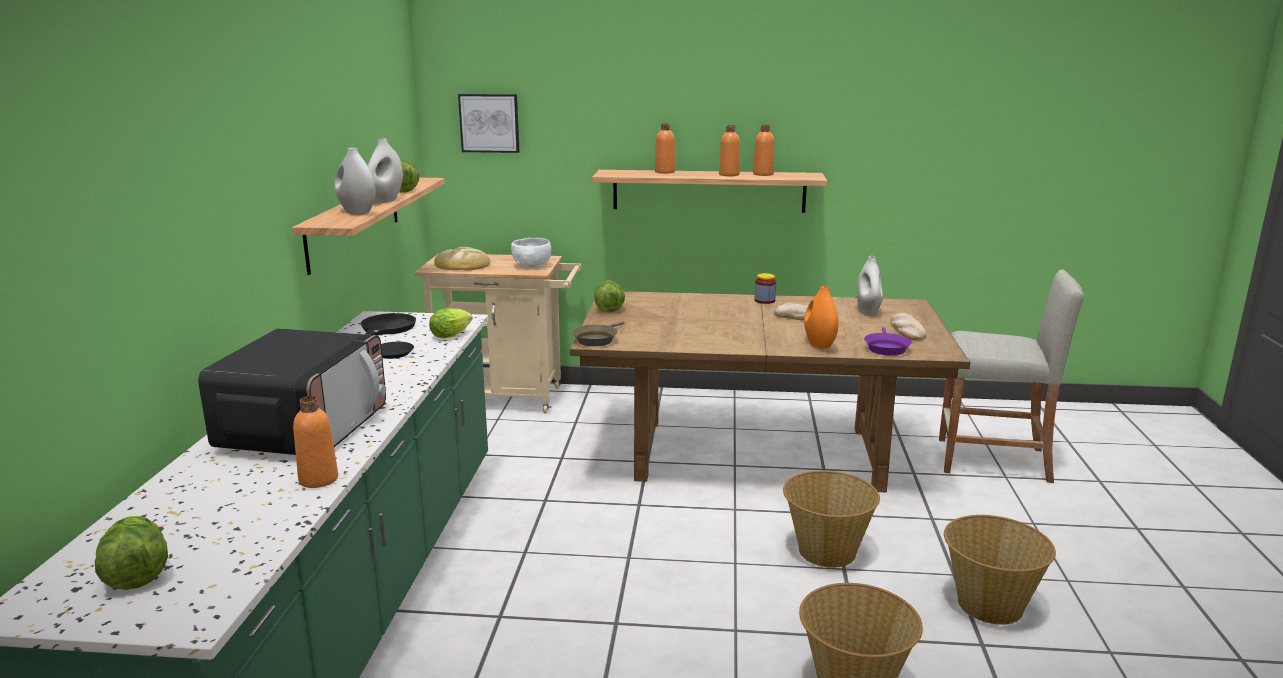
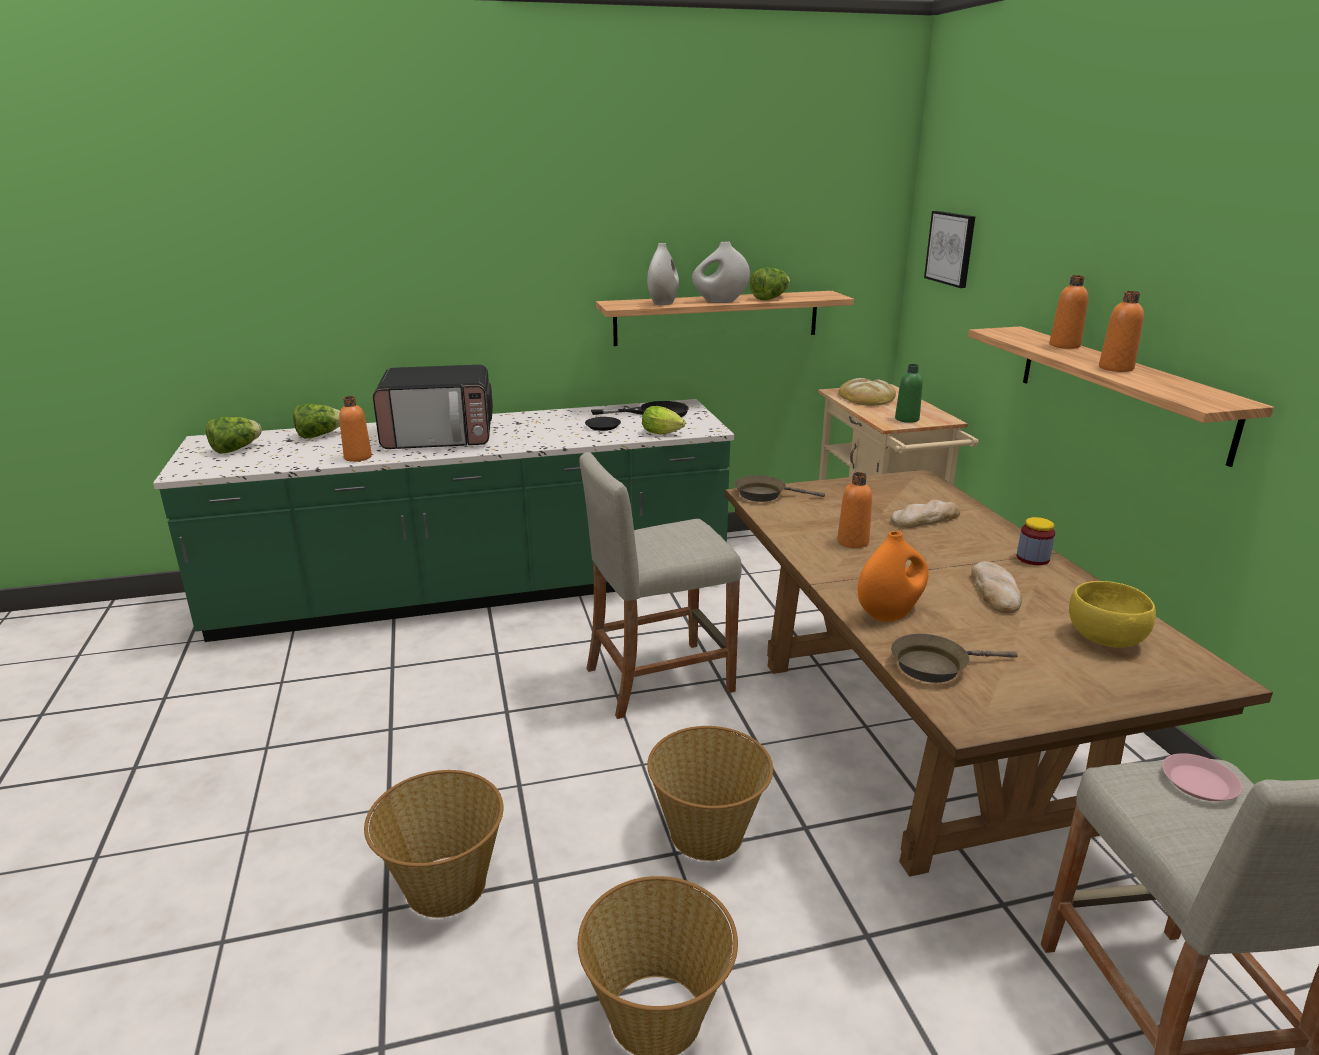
camera: 70 degrees right, 5 degrees up
white bowl [511,238,551,268] -> green bottle [895,364,923,423]
lettuce [594,281,625,313] -> lettuce moved to [293,404,340,438]
orange bottle [753,125,774,176] -> orange bottle moved to [837,472,872,548]
white vase [857,256,883,314] -> yellow bowl [1069,581,1156,648]
purple frying pan [864,327,912,356] -> brown frying pan [891,634,1018,683]
bread [890,313,926,340] -> bread moved to [891,500,960,528]
none -> beige stool [579,452,741,719]
none -> pink plate [1162,753,1242,801]

